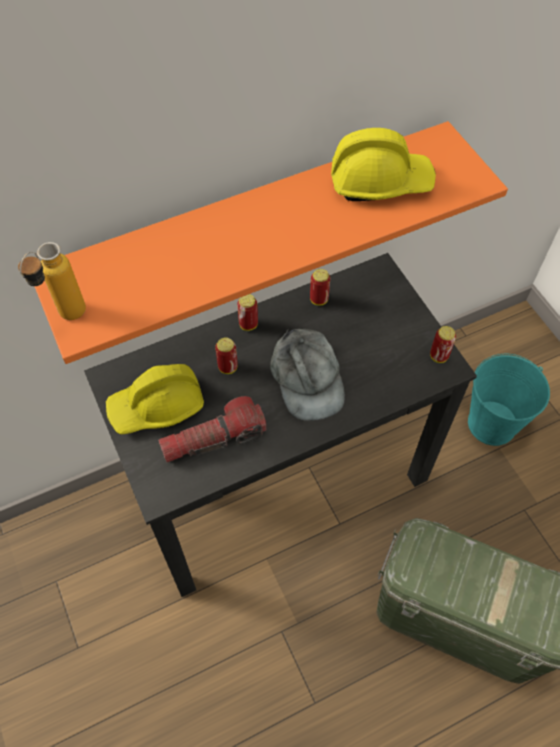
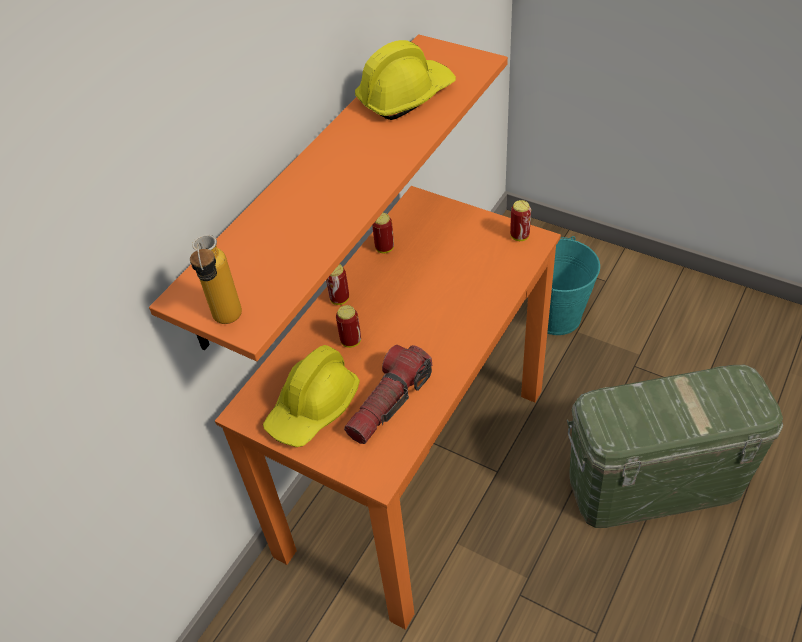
camera: 30 degrees left, 10 degrees down
black desk [84,253,477,597] -> orange desk [215,186,561,630]
grey cap [270,329,345,421] -> none

